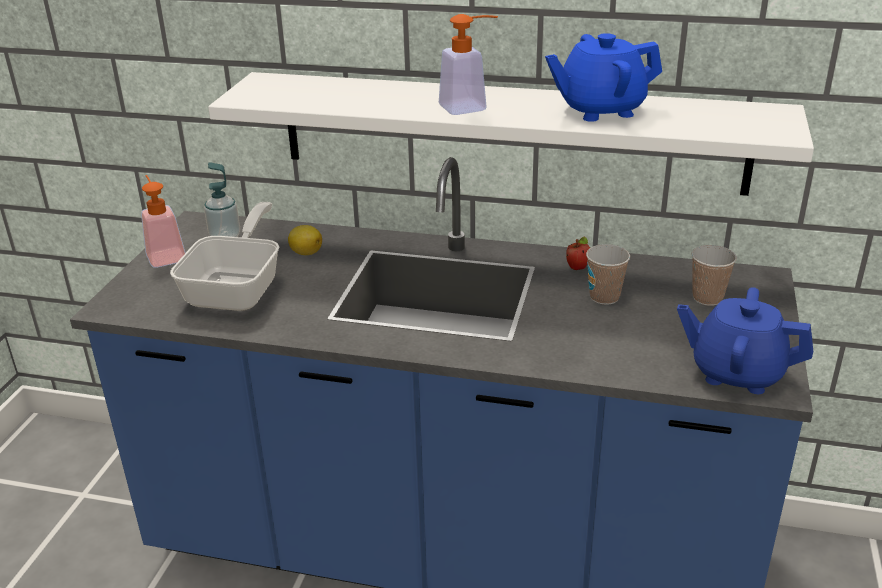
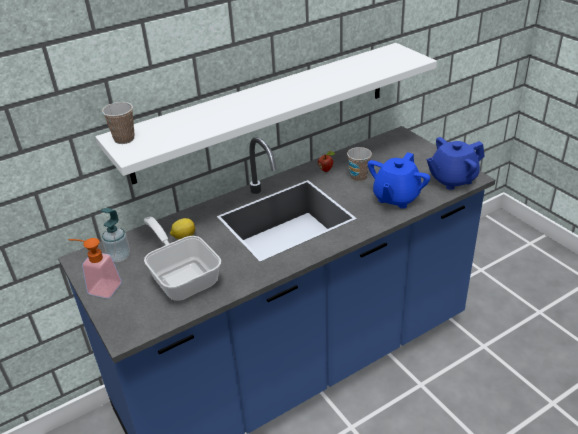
camera: 45 degrees left, 5 degrees up
soap dispenser [439,14,498,115] -> none
blue teapot [545,33,662,122] -> blue teapot moved to [368,152,430,209]
cup [692,245,737,306] -> cup moved to [102,102,135,144]

